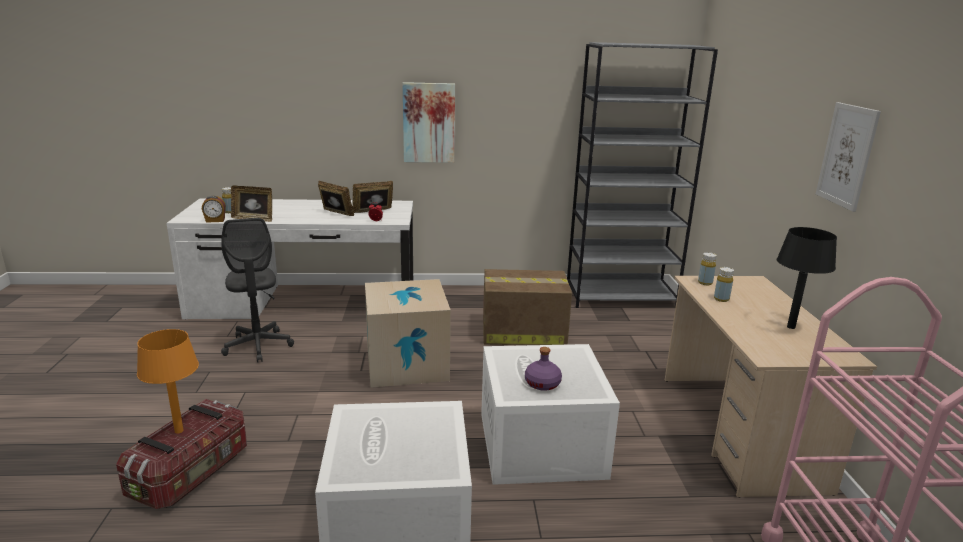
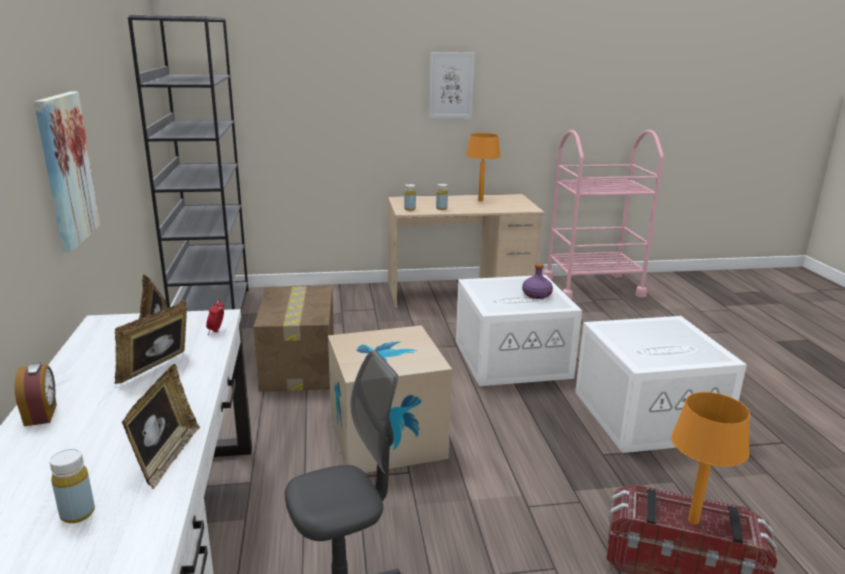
camera: 95 degrees left, 0 degrees up
alarm clock [202,196,226,223] -> alarm clock moved to [14,363,57,426]
black table lamp [777,227,837,329] -> orange table lamp [466,133,501,201]

